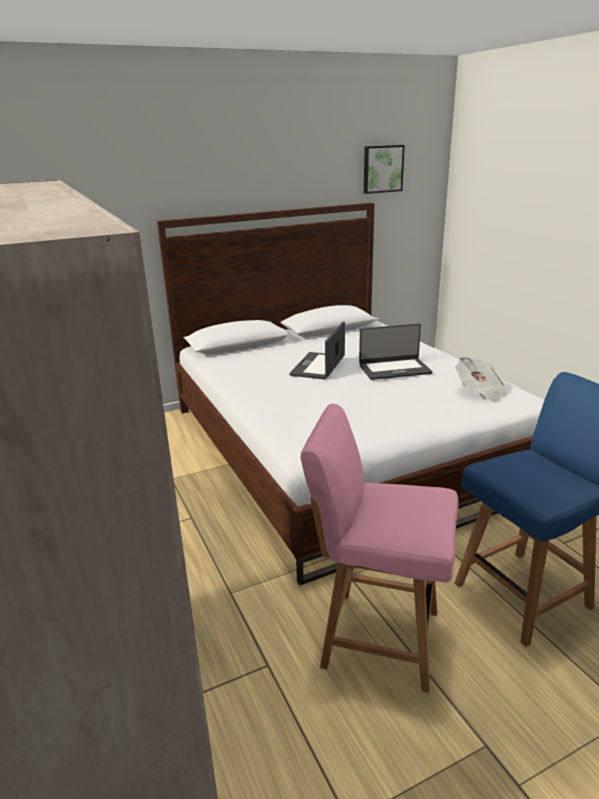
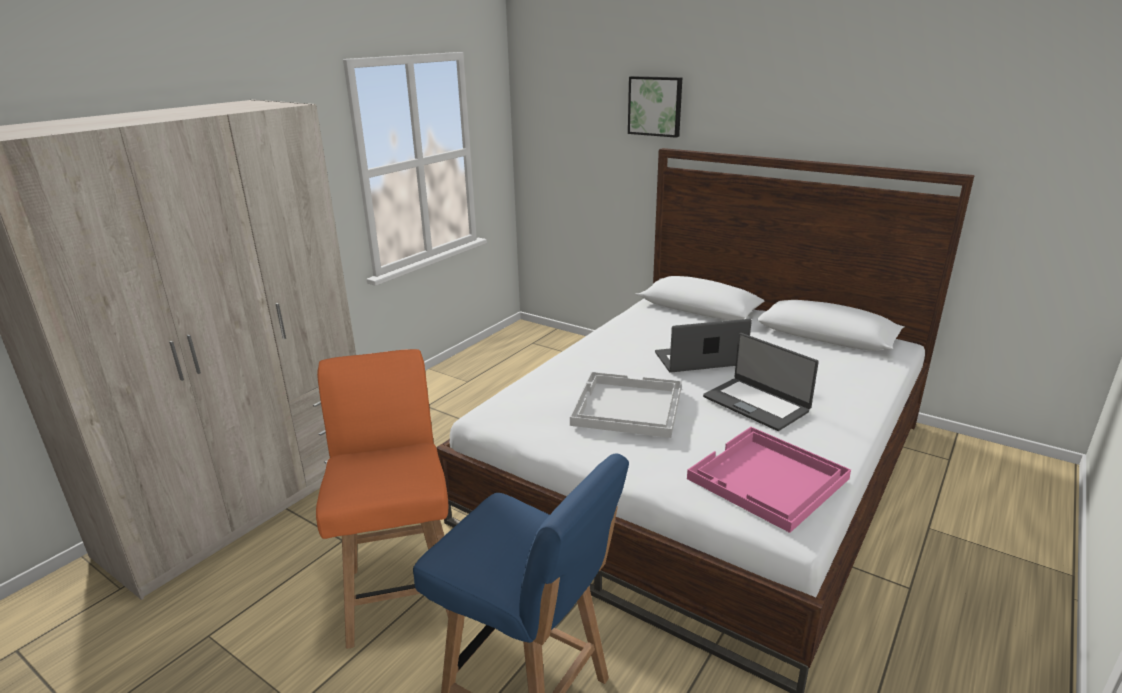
camera: 60 degrees right, 0 degrees up
pink chair [300,404,459,693] -> orange chair [316,349,449,649]
picture [364,145,405,194] -> picture moved to [628,76,682,138]
newspaper [455,356,507,403] -> pink tray [687,427,851,533]
none -> white tray [570,372,682,438]

